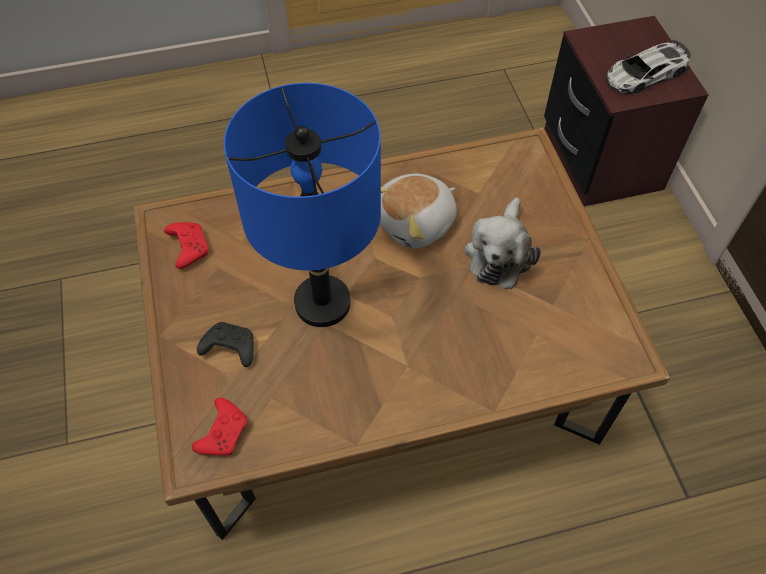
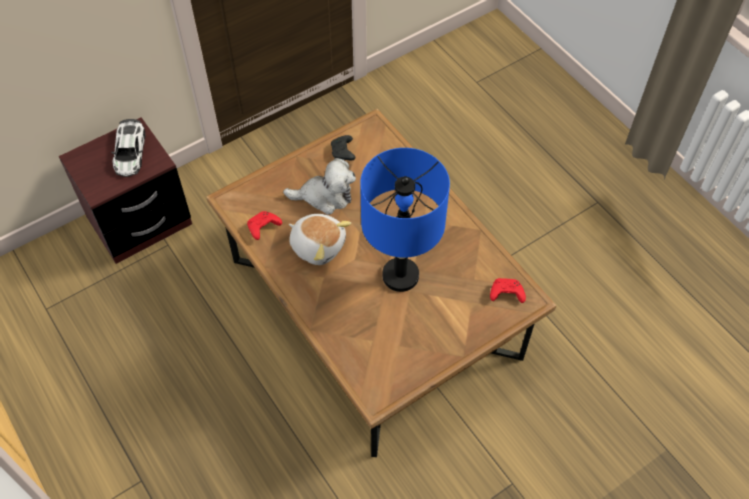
camera: 110 degrees left, 0 degrees up
red game controller [164,222,208,269] -> red game controller moved to [247,211,282,240]
black game controller [197,322,254,367] -> black game controller moved to [331,135,355,160]
toy car [606,40,691,94] -> toy car turned 45 degrees clockwise [111,119,145,177]

